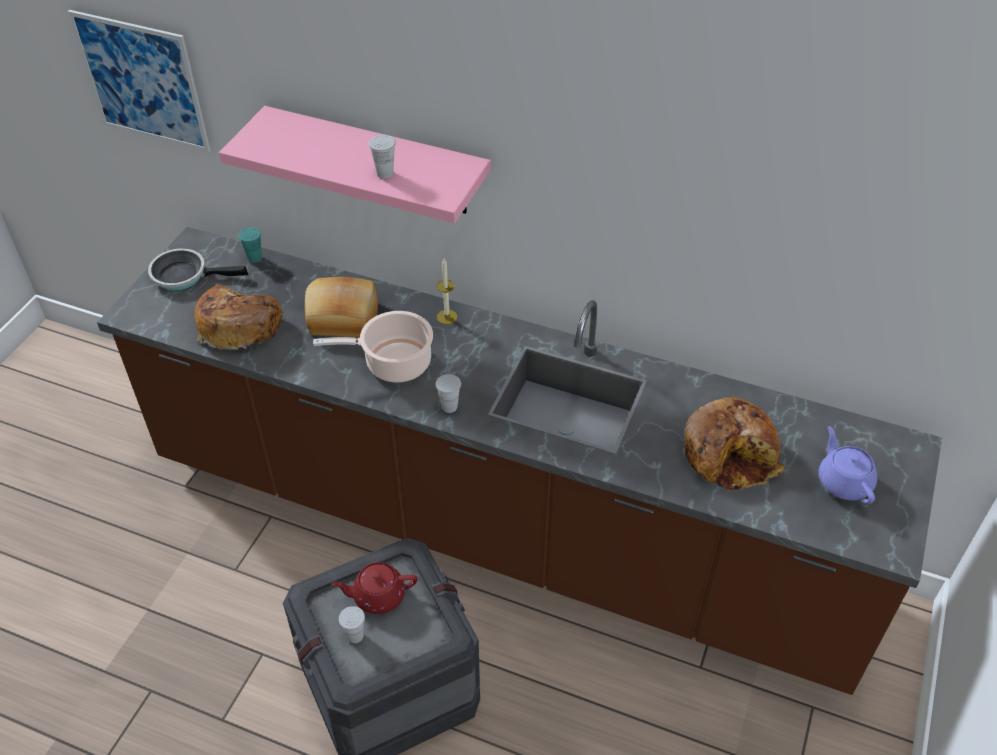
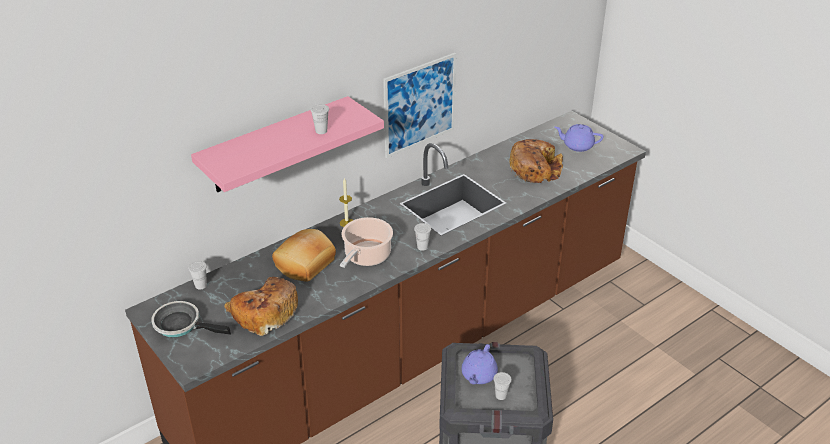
camera: 60 degrees left, 10 degrees down
picture [68,10,210,152] -> picture moved to [383,53,456,158]
frying pan [148,248,248,291] -> frying pan turned 75 degrees clockwise [151,301,231,337]
turquoise cup [238,227,262,263] -> white cup [188,261,207,290]
red teapot [331,562,417,614] -> purple teapot [461,344,498,384]

